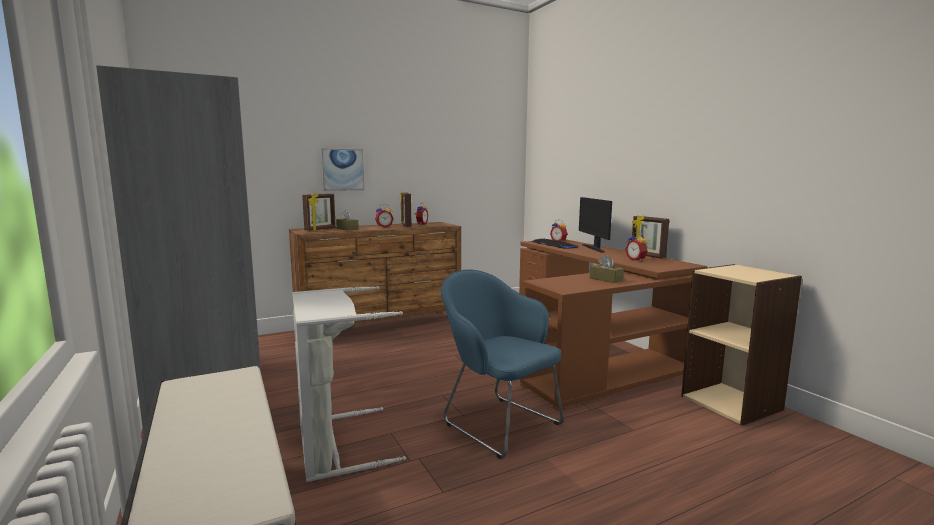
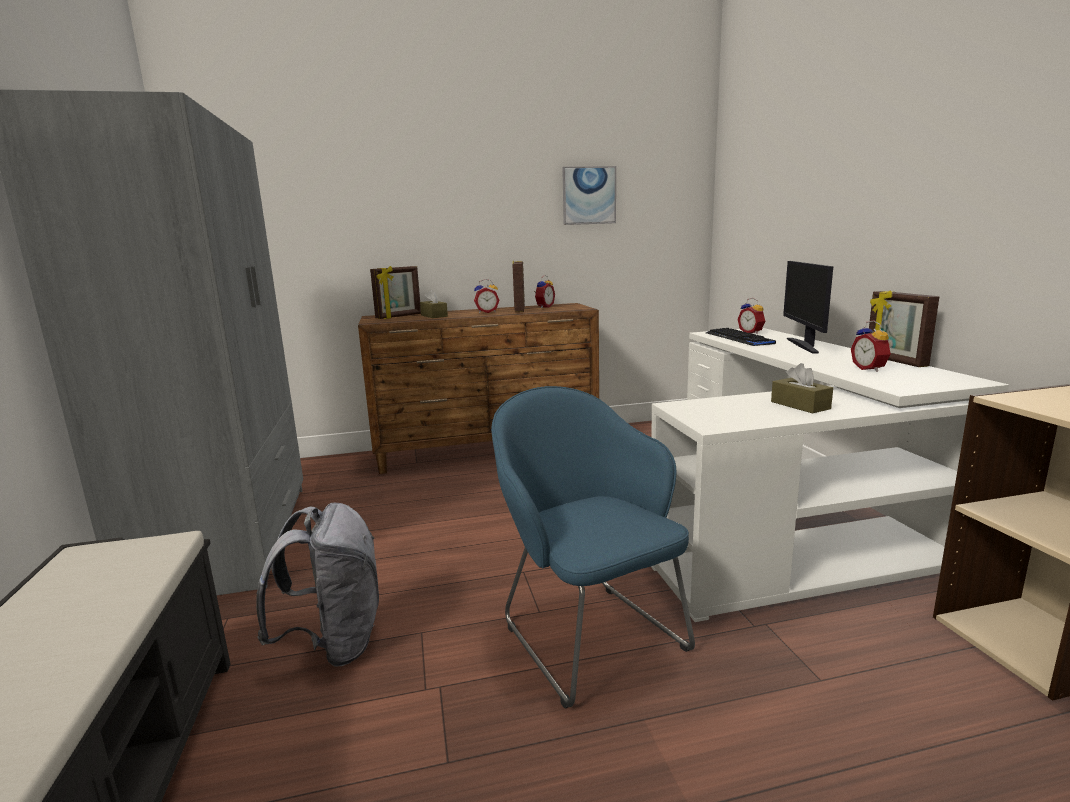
camera: 15 degrees right, 5 degrees up
grey laundry basket [292,286,406,482] -> grey backpack [256,503,379,667]
picture [321,148,364,191] -> picture moved to [562,166,616,225]
brown desk [519,239,707,411] -> white desk [651,328,1009,622]

